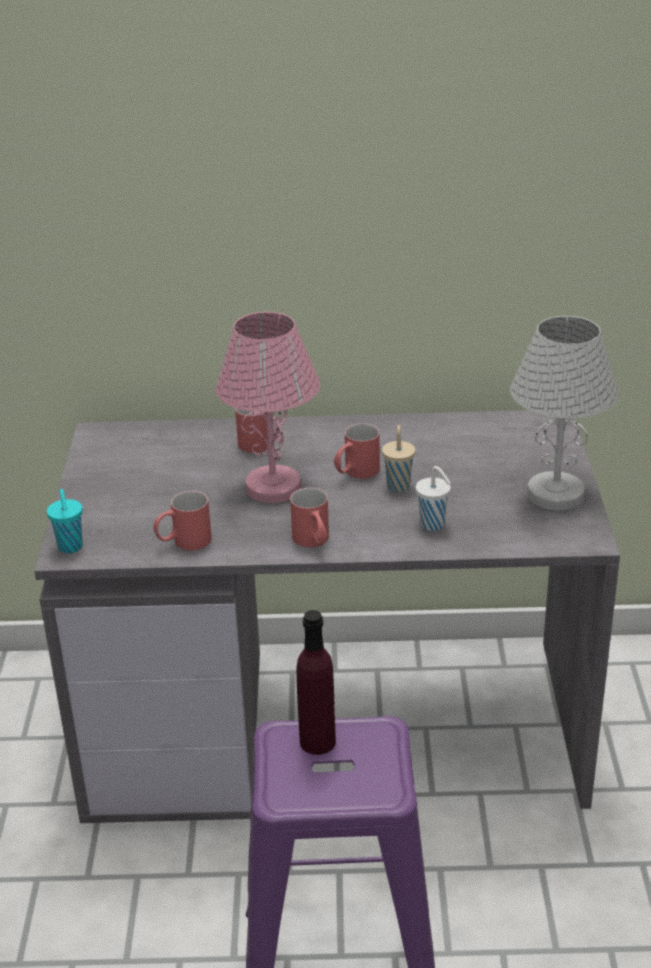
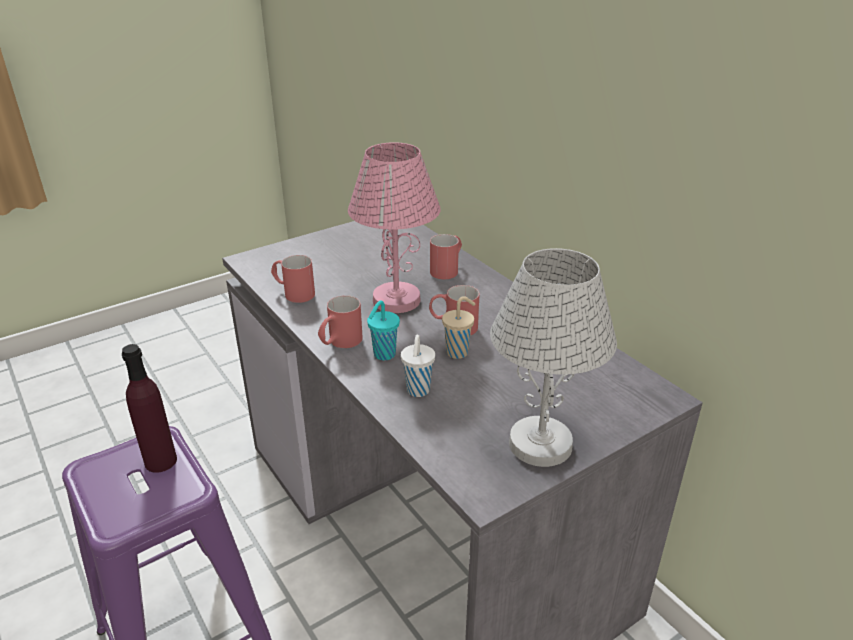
camera: 55 degrees right, 0 degrees up
turquoise cup [47,489,83,553] -> turquoise cup moved to [367,301,400,360]

